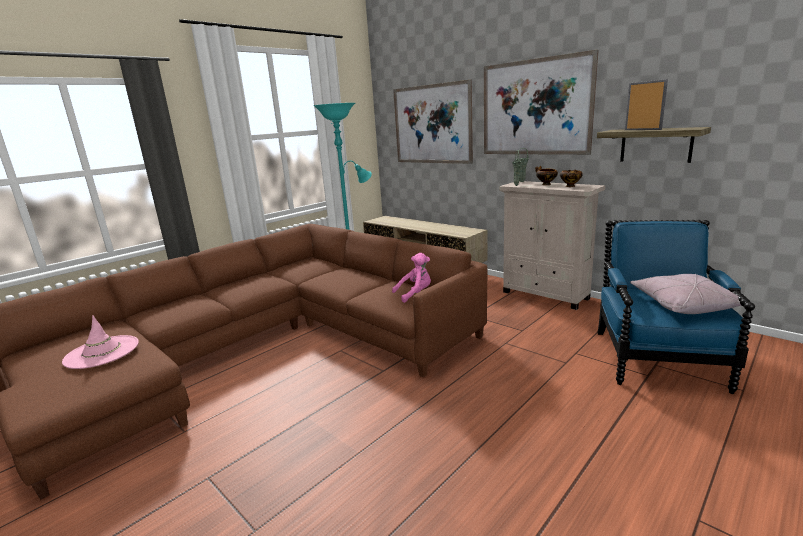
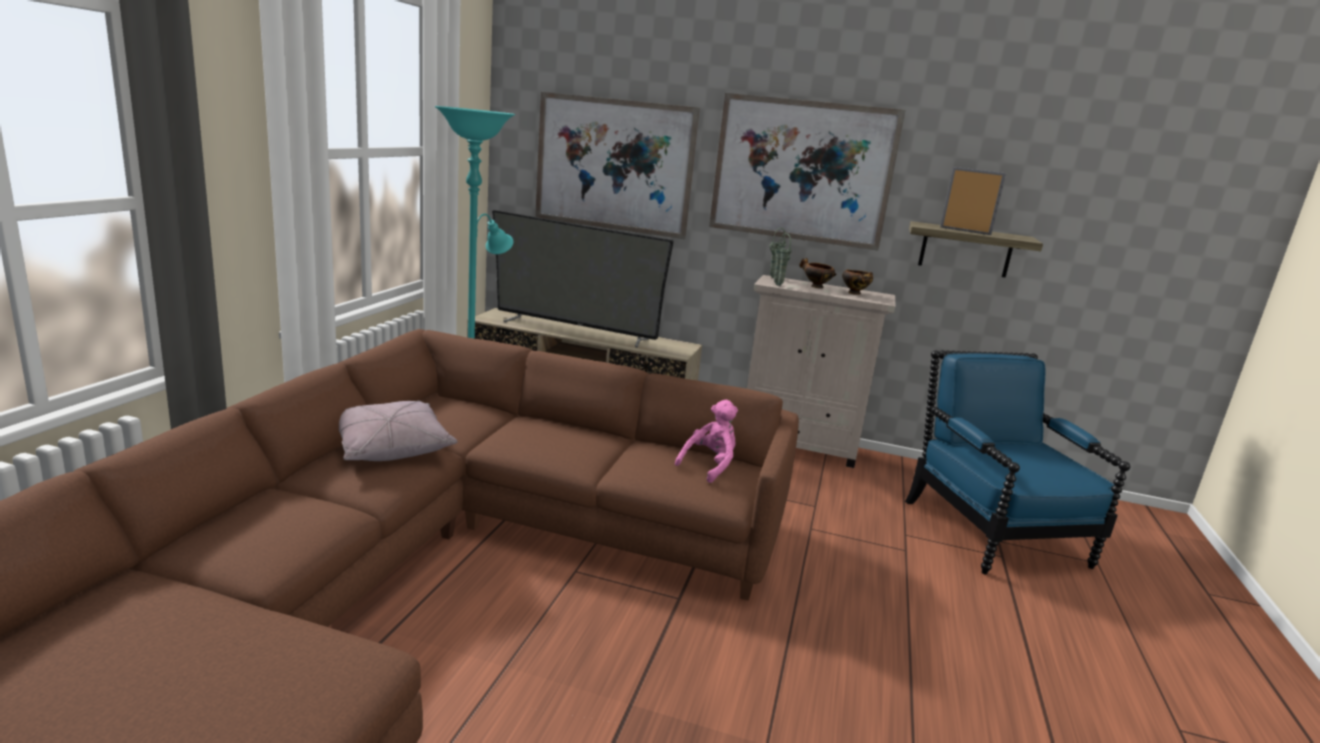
camera: 30 degrees left, 0 degrees up
pink hat [62,315,139,369] -> none
purple pillow [630,274,742,314] -> purple pillow moved to [339,401,458,461]
none -> television [492,210,674,348]

